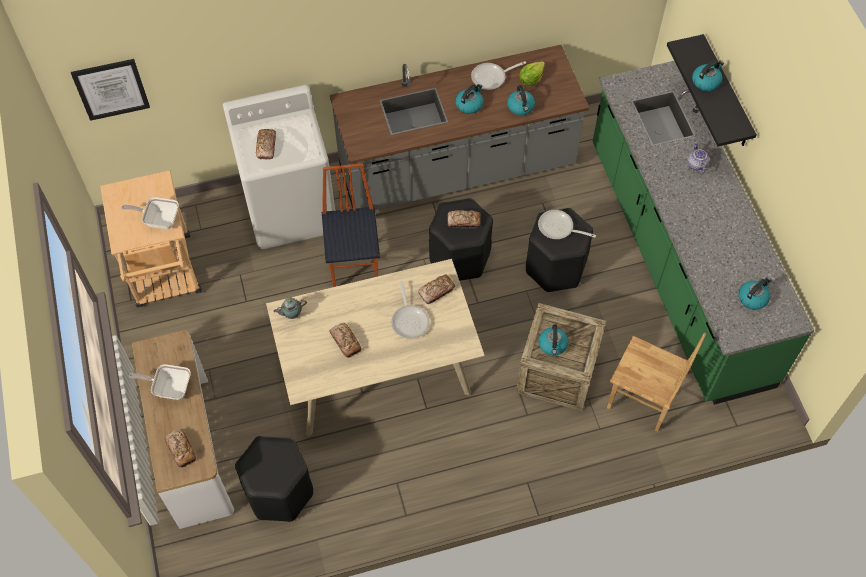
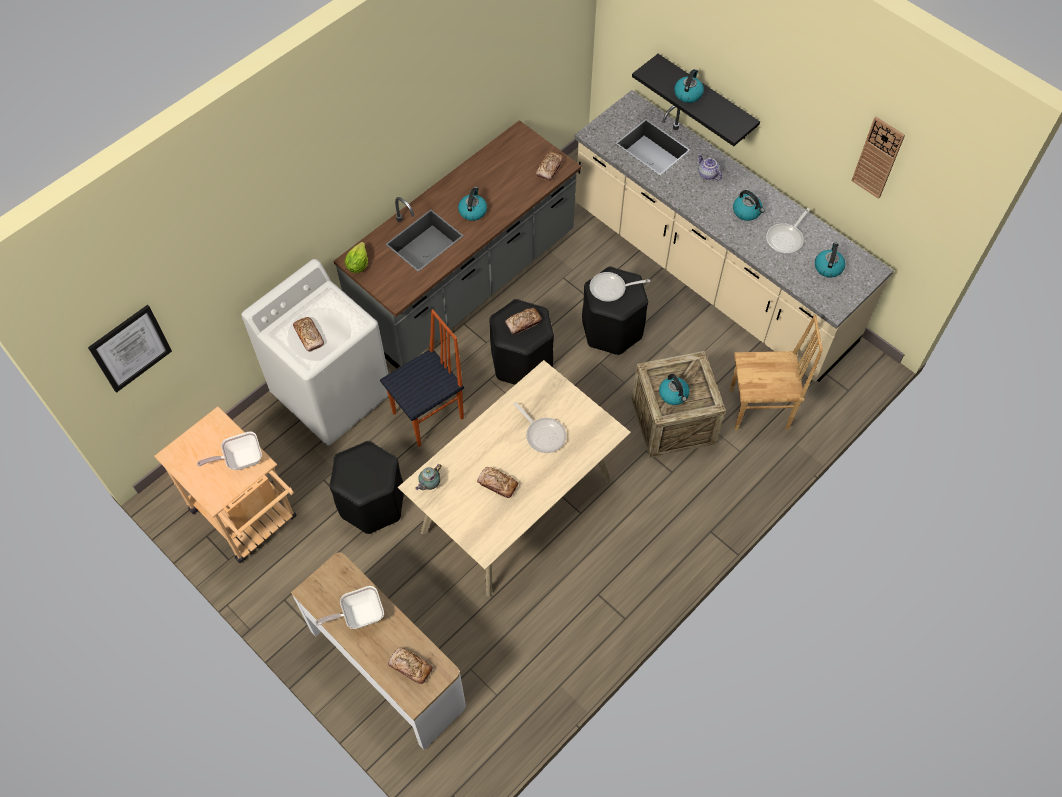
camera: 30 degrees left, 0 degrees up
black stool [235,436,313,522] -> black stool moved to [330,441,404,534]
chair [322,164,380,287] -> chair turned 90 degrees clockwise [380,309,464,447]
bread [418,274,455,304] -> bread moved to [536,151,564,181]
frying pan [471,61,526,90] -> frying pan moved to [766,208,810,254]
kettle [507,85,535,115] -> kettle moved to [733,190,765,221]
lettuce [519,61,545,86] -> lettuce moved to [345,242,368,273]
green counter [593,61,815,405] -> beige counter [574,90,894,382]
none -> wall clock [851,117,905,199]

